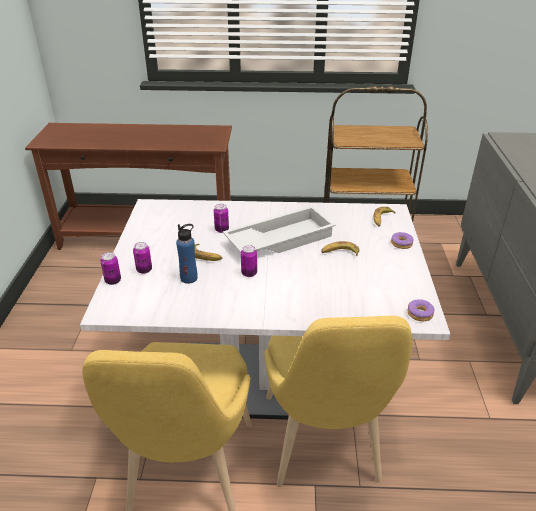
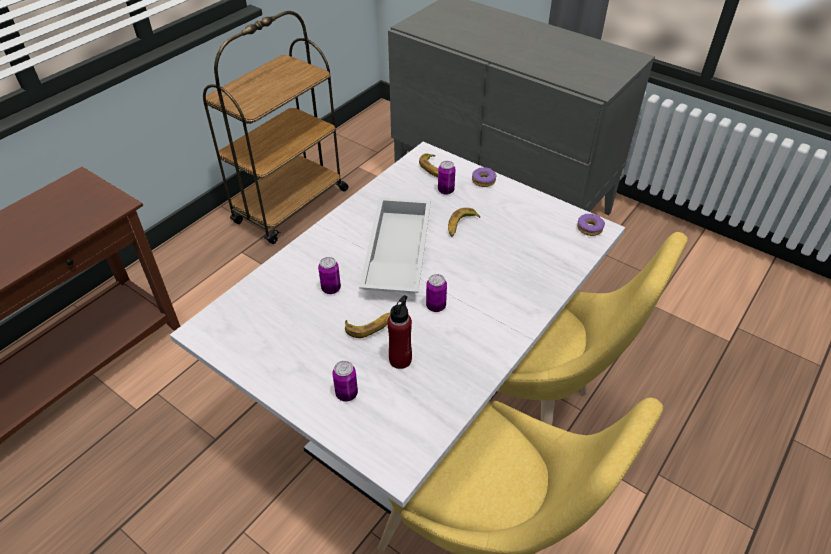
camera: 55 degrees left, 10 degrees up
can [100,252,121,285] -> can moved to [438,161,455,195]
blue bottle [176,224,198,284] -> red bottle [387,295,412,369]

